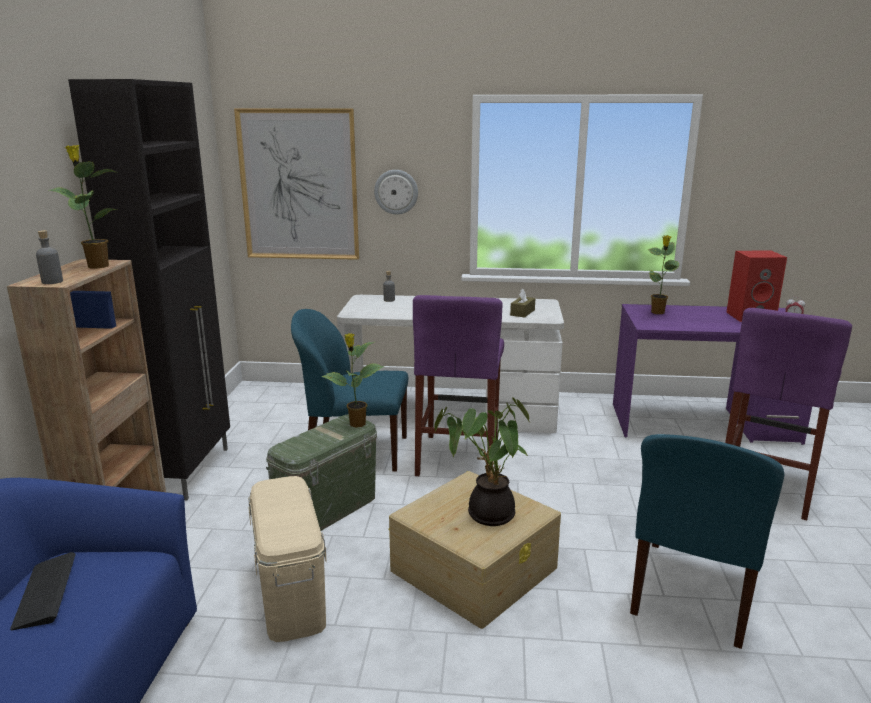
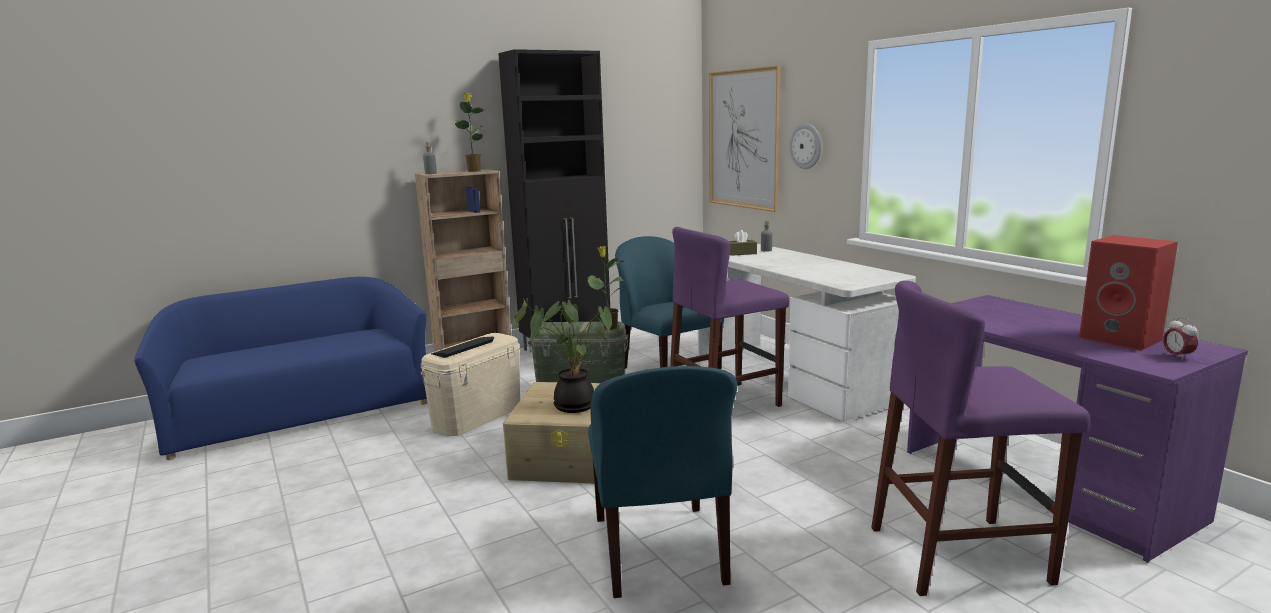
camera: 55 degrees right, 5 degrees down
keyboard [10,552,76,630] -> keyboard moved to [431,337,494,358]
brown tissue box [510,289,535,318] -> brown tissue box moved to [729,230,757,256]
blue chair [630,434,784,649] -> blue chair turned 90 degrees counterclockwise [588,366,737,598]
potted plant [648,235,679,314] -> none

